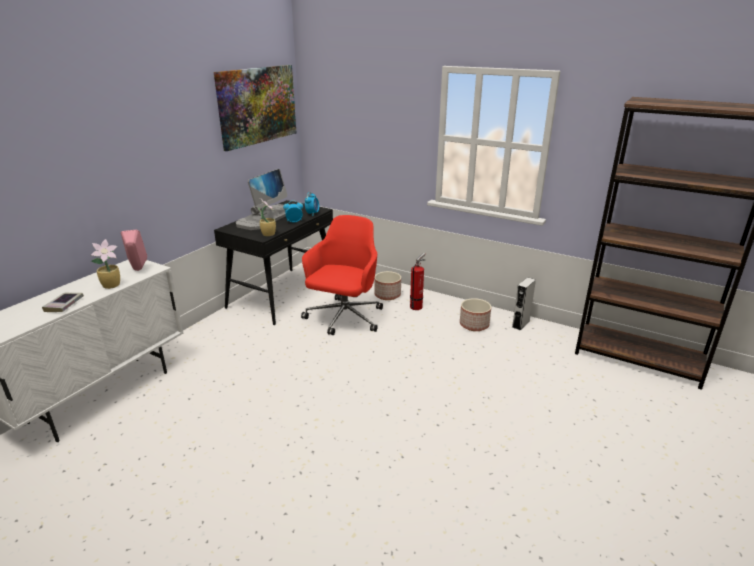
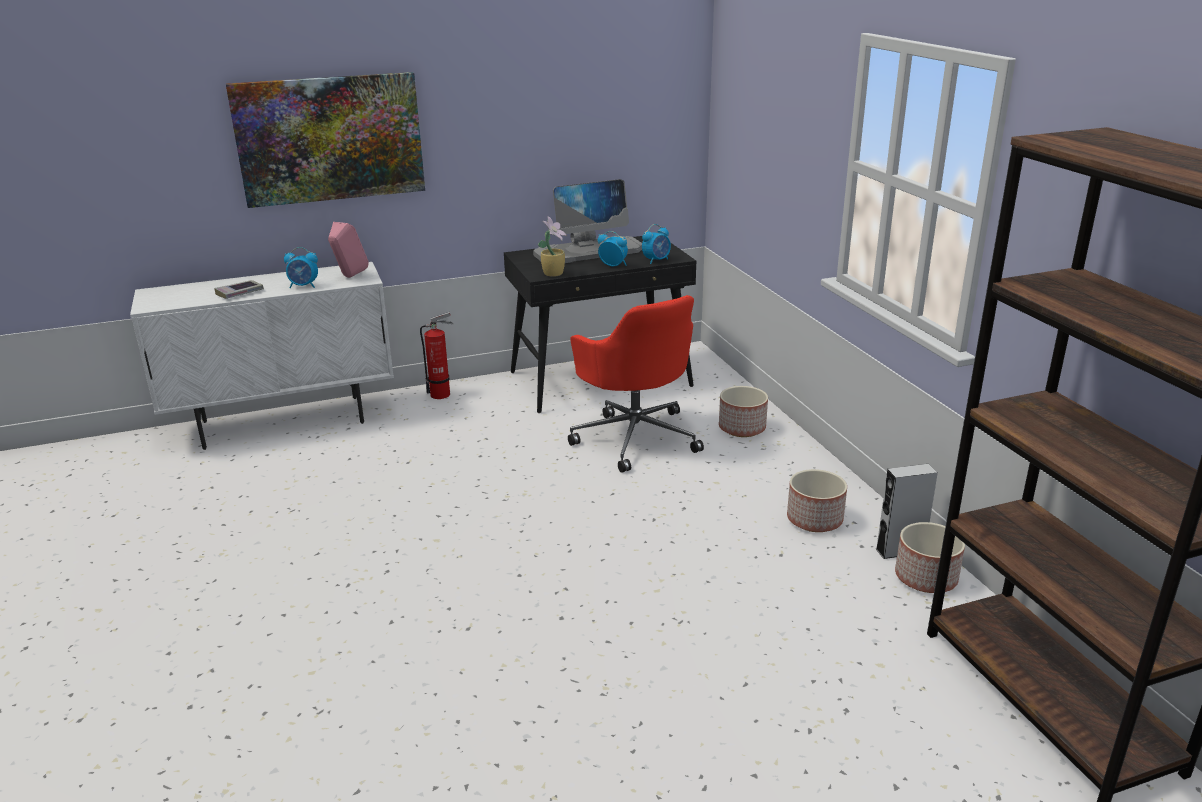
camera: 40 degrees right, 0 degrees up
potted plant [91,239,120,289] -> alarm clock [284,247,318,288]
picture [214,65,296,151] -> picture moved to [226,72,425,208]
red office chair [301,215,383,335] -> red office chair turned 90 degrees clockwise [568,295,704,473]
fire extinguisher [410,253,425,310] -> fire extinguisher moved to [420,312,453,399]
none -> planter [895,522,965,593]

